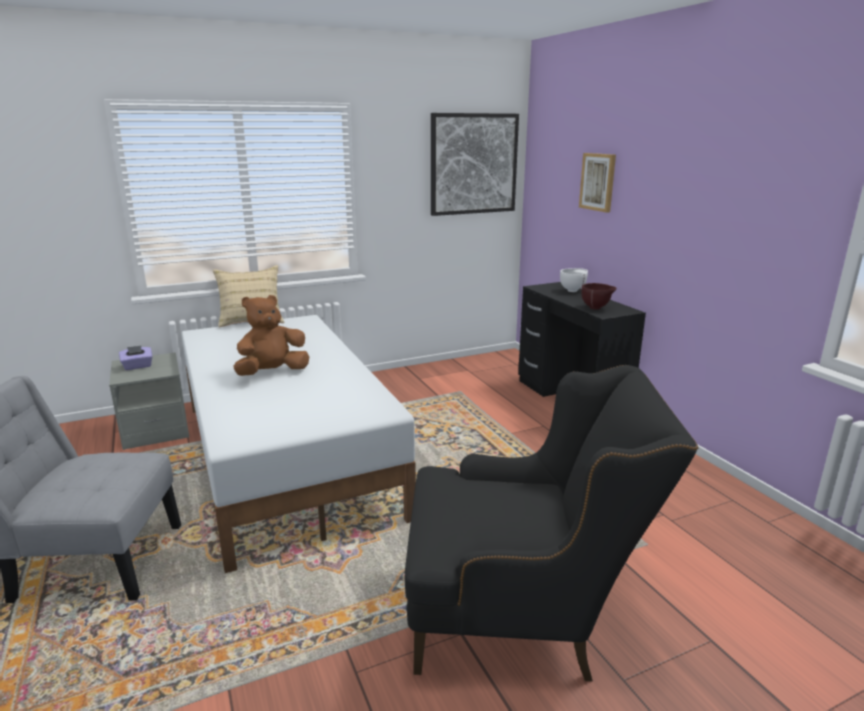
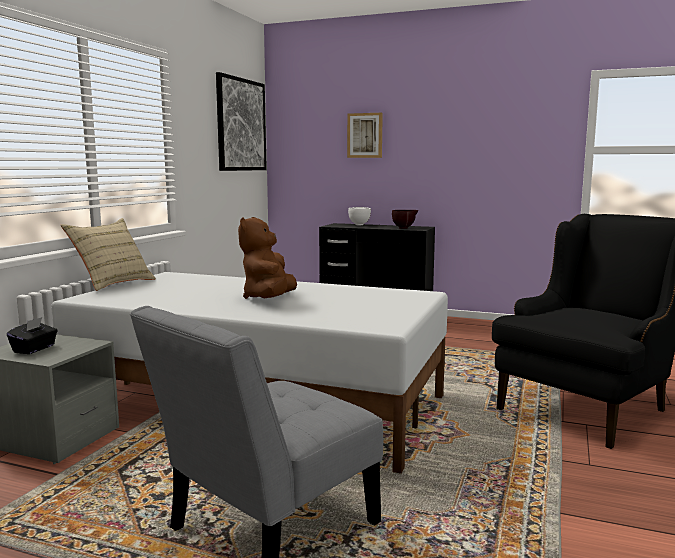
camera: 45 degrees left, 10 degrees down
purple tissue box [119,346,153,370] -> black tissue box [7,317,58,354]

